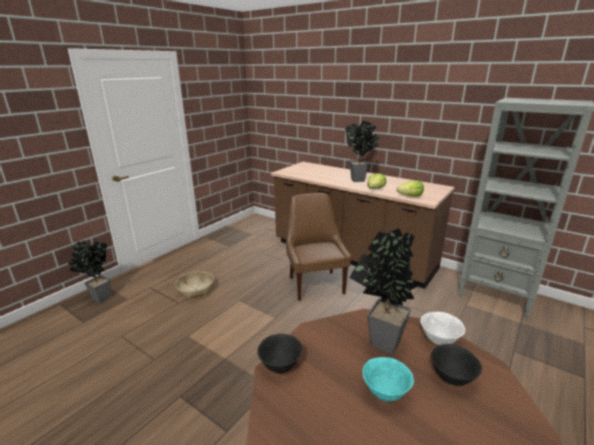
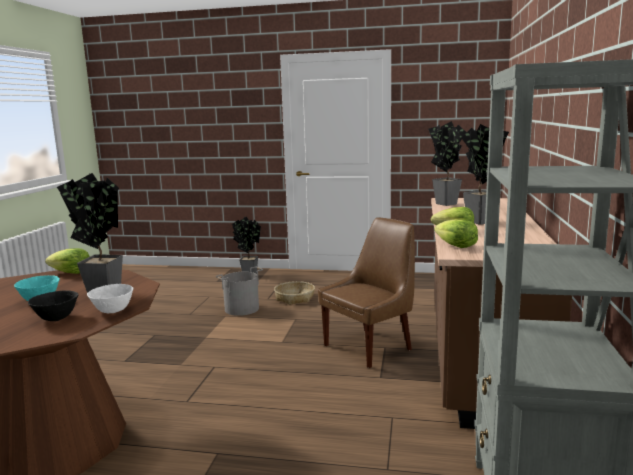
camera: 65 degrees right, 10 degrees down
black bowl [257,334,302,373] -> lettuce [45,248,90,274]
none -> grey bucket [216,267,263,316]
none -> potted plant [428,121,467,206]

